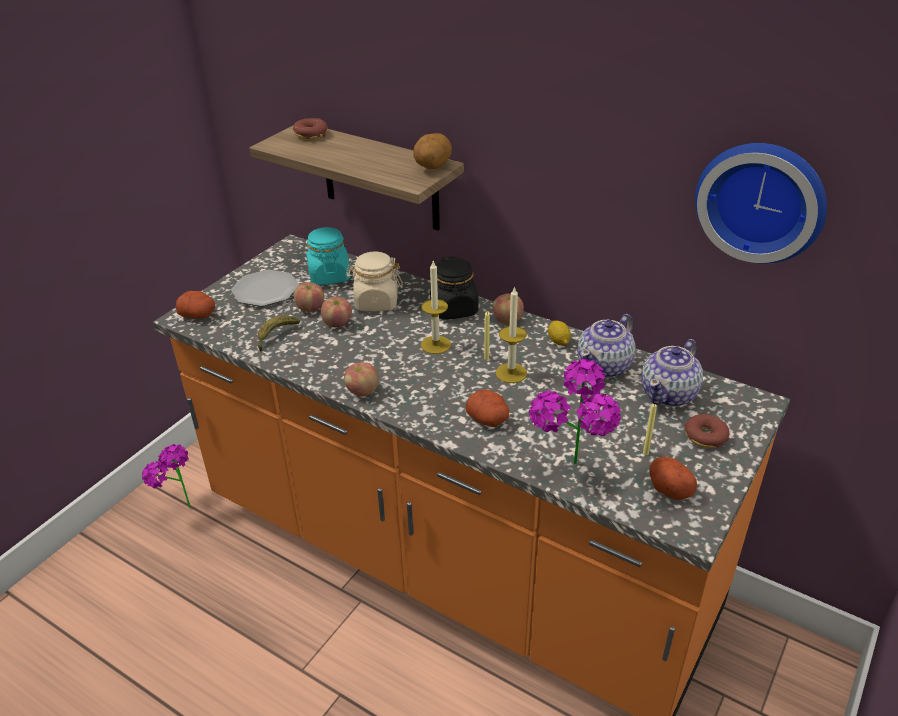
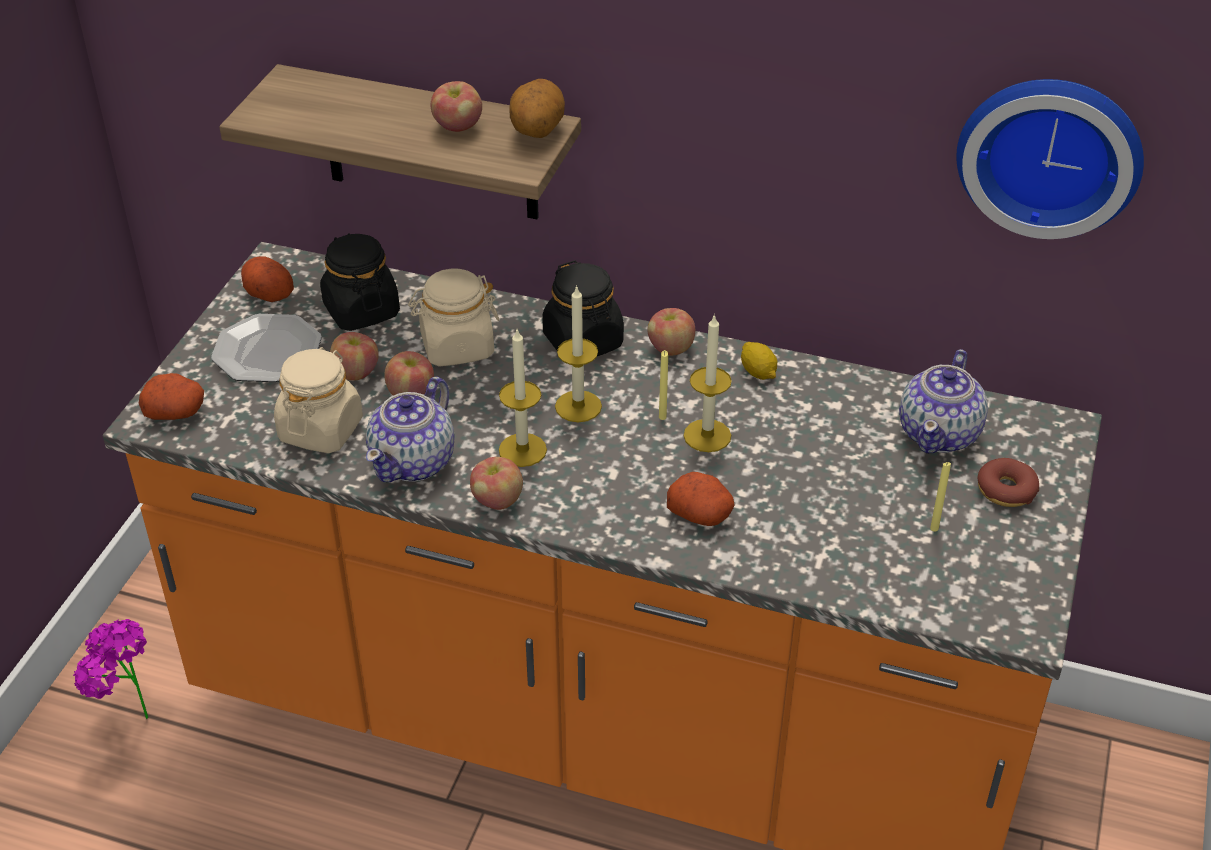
camera: 15 degrees left, 5 degrees up
banana [258,316,300,351] -> beige jar [274,347,363,454]
donut [293,118,328,140] -> none
turquoise jar [306,227,351,285] -> black jar [320,233,400,331]
potted plant [529,359,621,464] -> none
teapot [577,314,636,378] -> teapot moved to [366,377,455,482]
potato [650,457,697,500] -> potato moved to [241,257,294,302]
none -> apple [431,81,482,132]
none -> candle [499,330,547,467]

